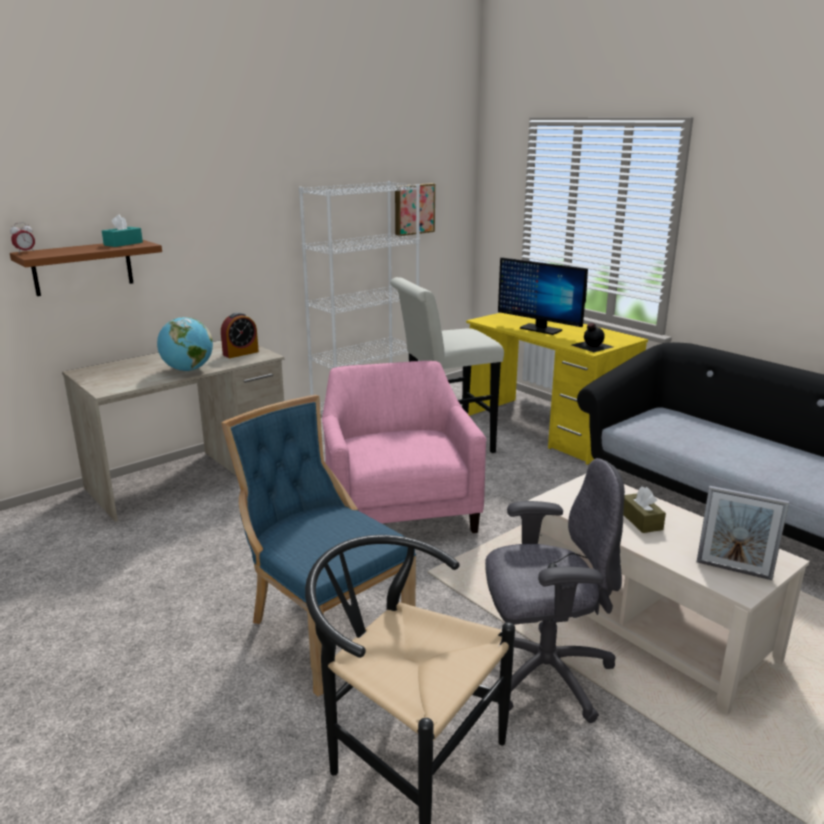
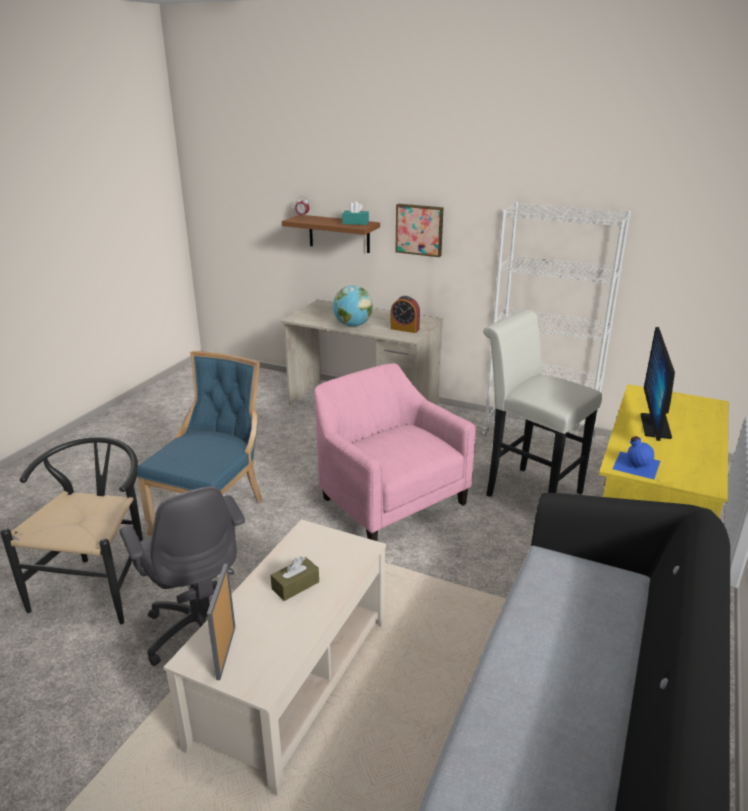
camera: 65 degrees right, 5 degrees up
pink armchair [322,361,487,533] -> pink armchair turned 90 degrees counterclockwise [314,363,476,541]
picture [395,183,435,236] -> picture moved to [395,204,444,257]
black bottle [571,323,613,352] -> blue bottle [612,436,660,480]

